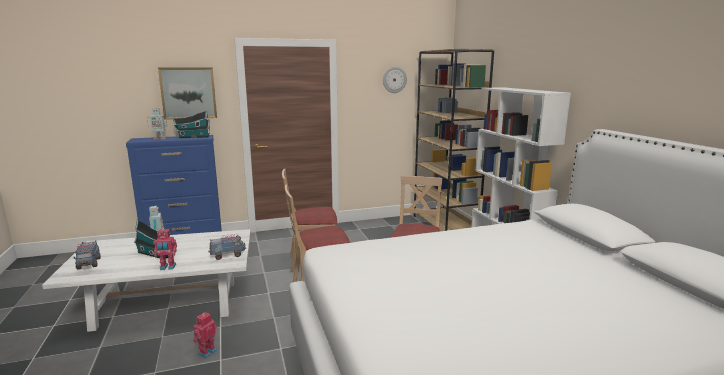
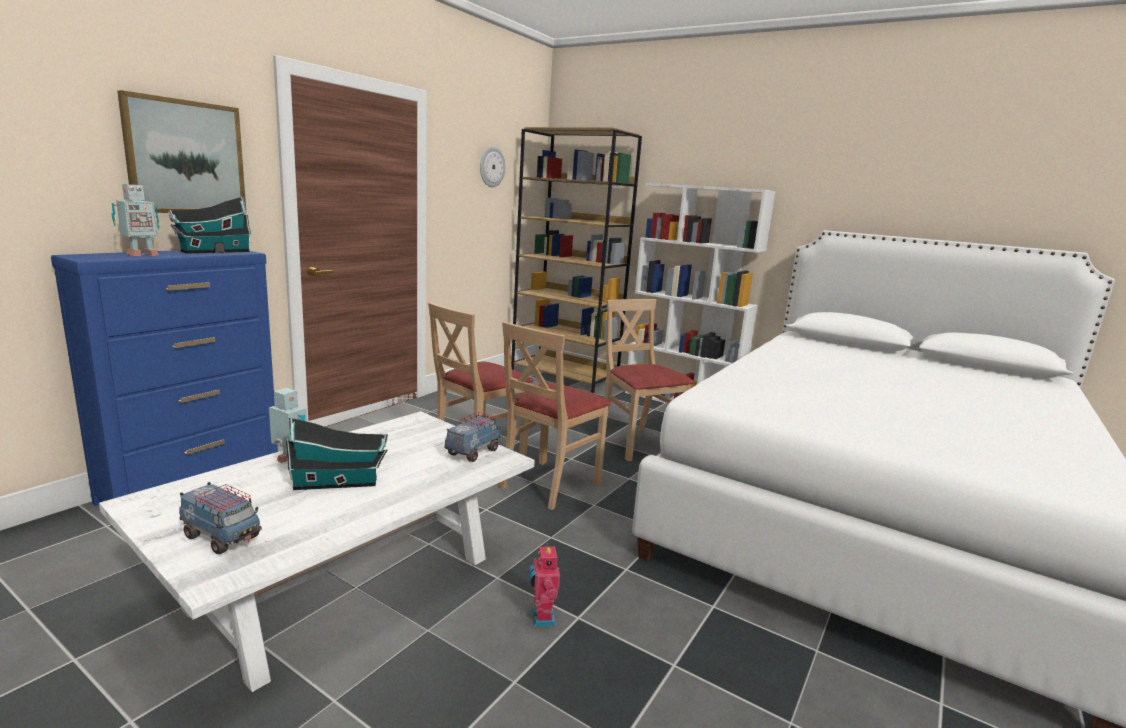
camera: 40 degrees left, 0 degrees up
toy robot [153,228,177,270] -> none

